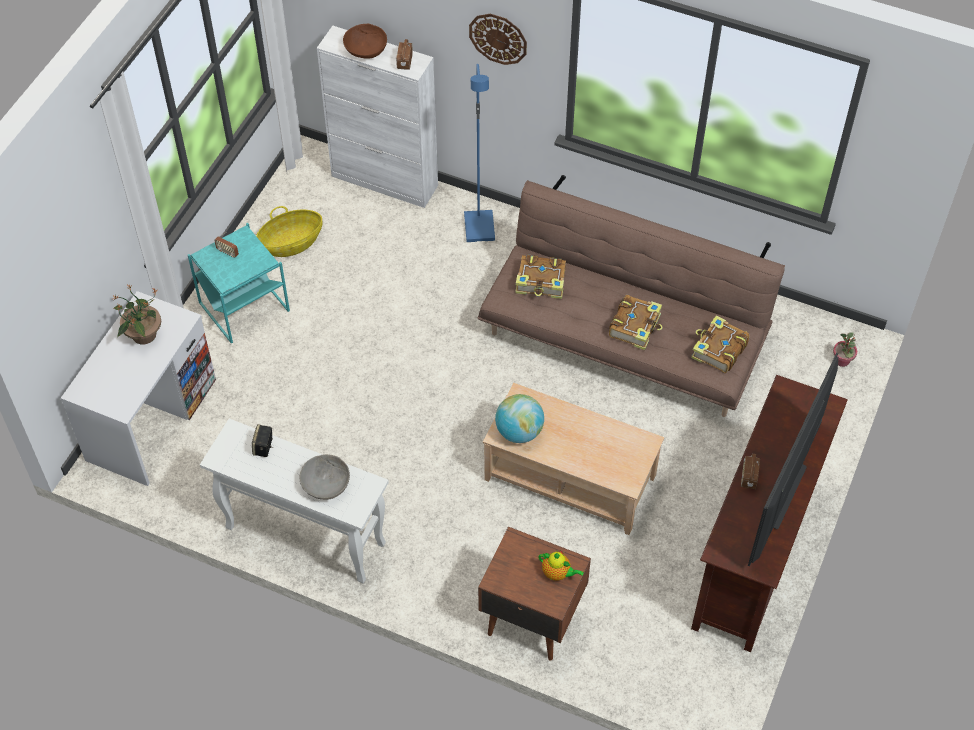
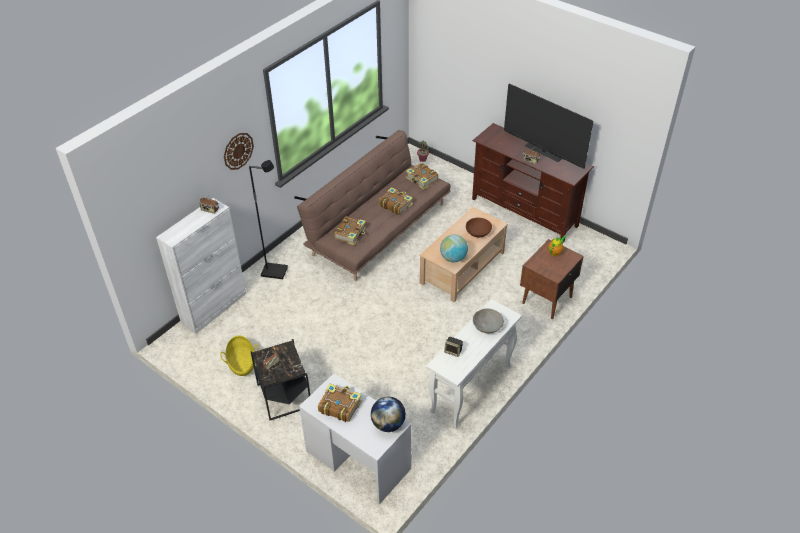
camera: 75 degrees left, 10 degrees down
potted plant [112,284,161,344] -> book [318,383,362,422]
turquoise side table [188,223,290,344] -> black side table [251,339,310,420]
brown bowl [343,24,387,59] -> brown bowl moved to [466,218,492,237]
blue floor lamp [464,64,495,242] -> black floor lamp [249,160,288,279]
none -> globe [371,397,406,432]

